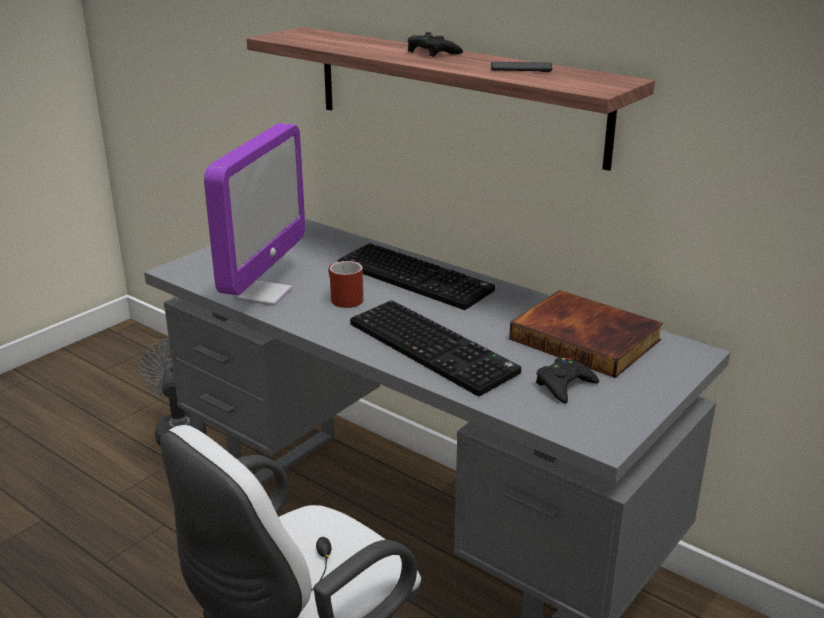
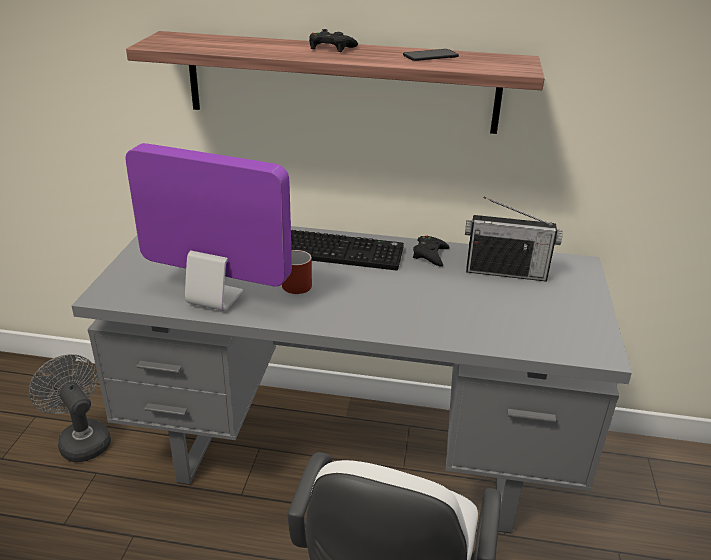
camera: 30 degrees left, 5 degrees up
monitor [204,123,305,305] -> monitor turned 60 degrees counterclockwise [125,143,292,311]
keyboard [350,300,521,396] -> none
book [509,290,663,378] -> radio [465,197,563,282]
black game controller [536,357,599,404] -> black game controller moved to [413,235,450,267]

